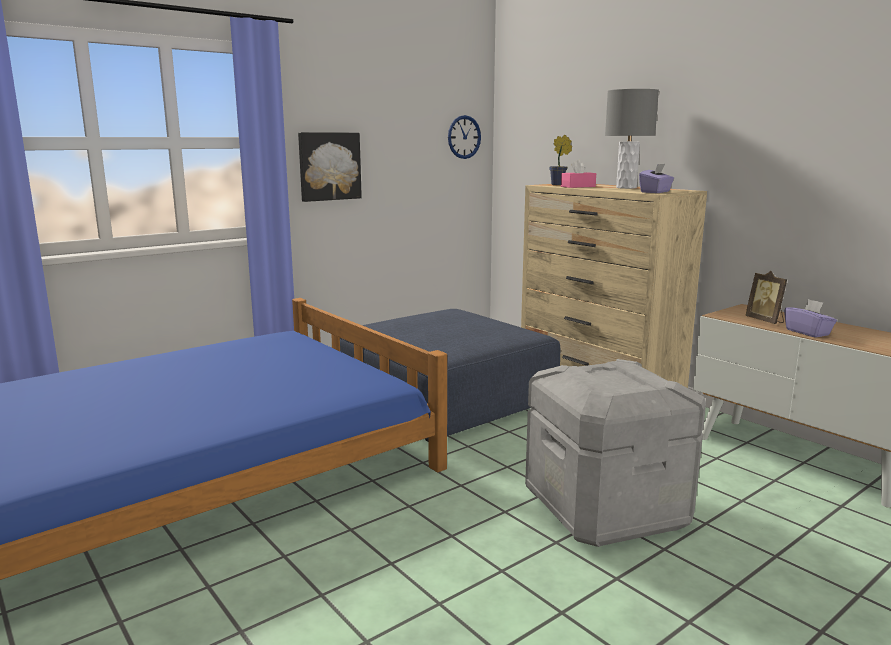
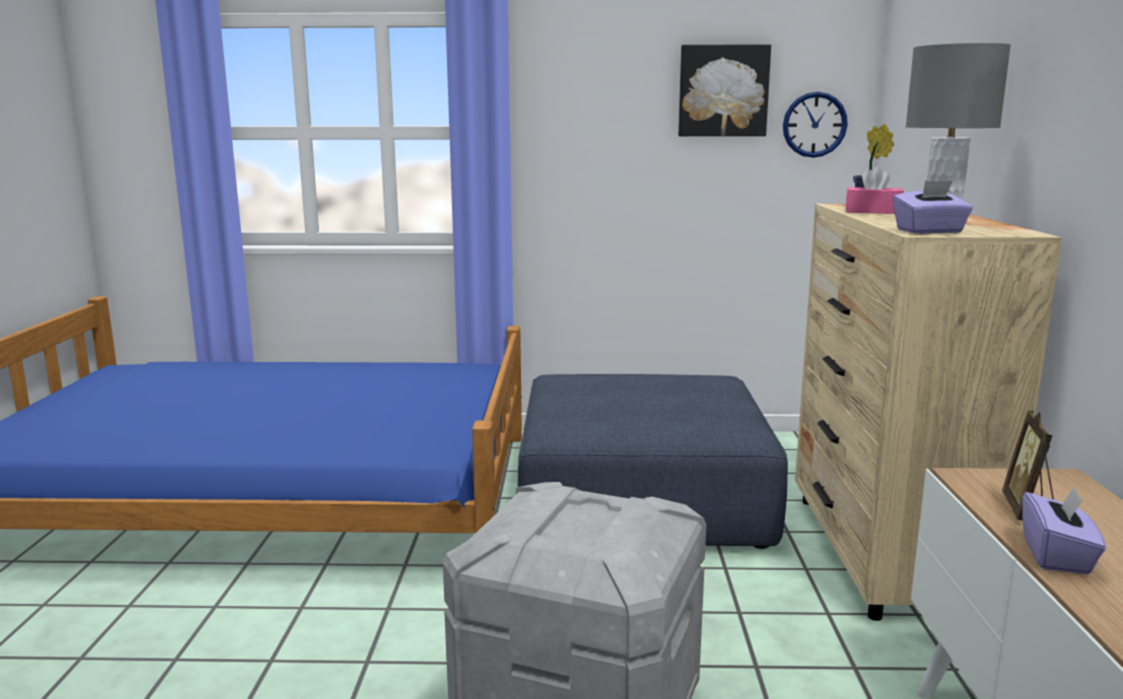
camera: 40 degrees right, 0 degrees up
picture [298,132,362,202] -> picture moved to [678,44,771,136]

